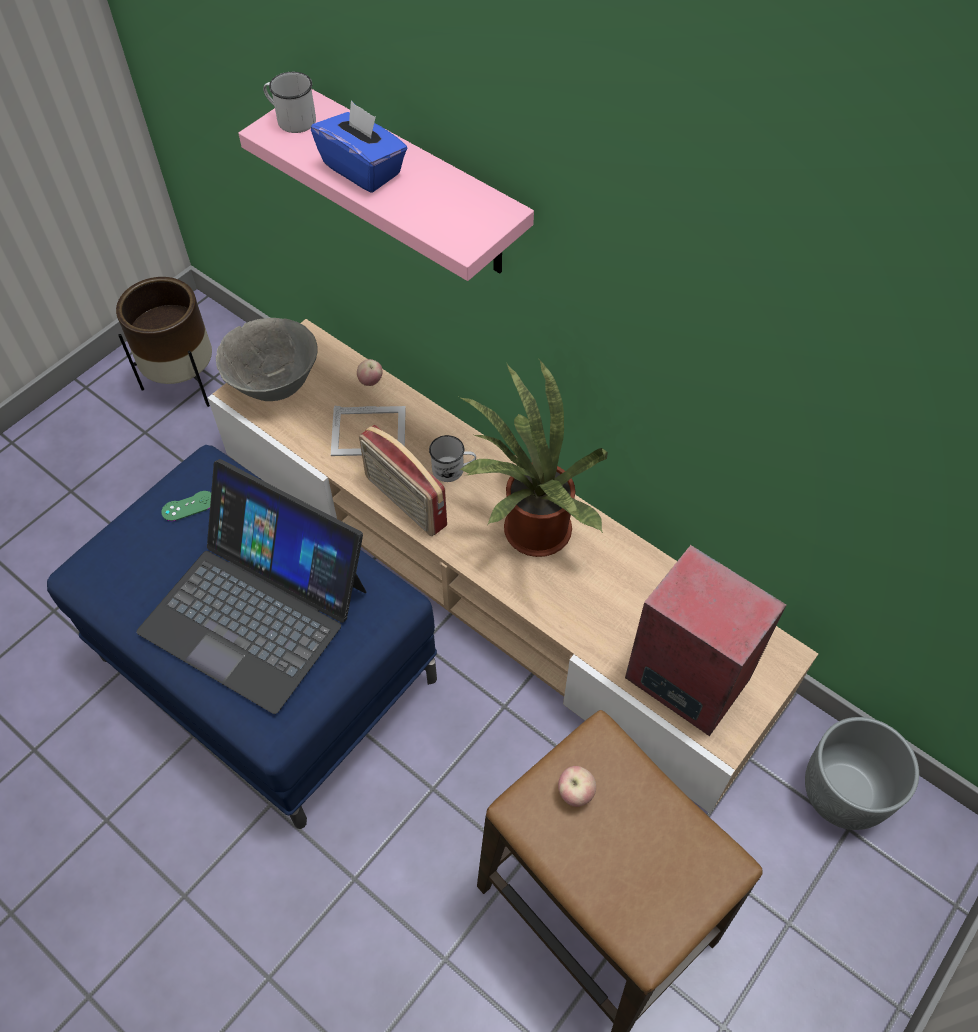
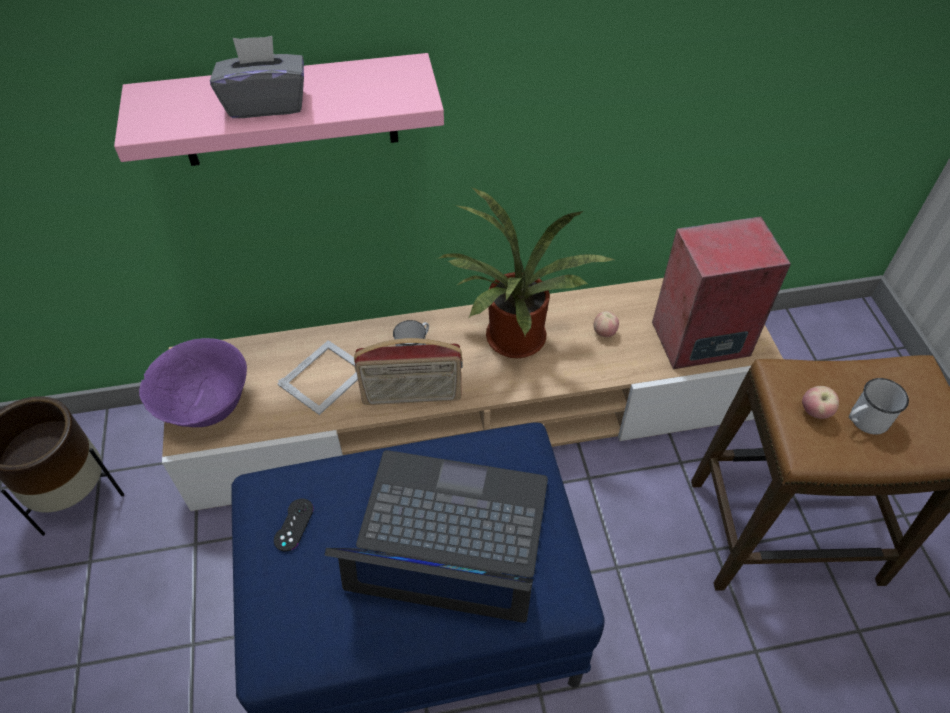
camera: 50 degrees left, 5 degrees down
laptop [136,459,366,714] -> laptop turned 150 degrees counterclockwise [325,450,548,623]
green game controller [161,491,211,521] -> black game controller [274,498,314,552]
grey bowl [216,318,318,401] -> purple bowl [139,338,247,427]
white mug [263,72,316,133] -> white mug moved to [849,378,909,435]
blue tissue box [311,101,407,193] -> grey tissue box [210,36,304,118]
apple [357,359,383,386] -> apple moved to [594,311,619,337]
grey planter [805,717,919,830] -> none

